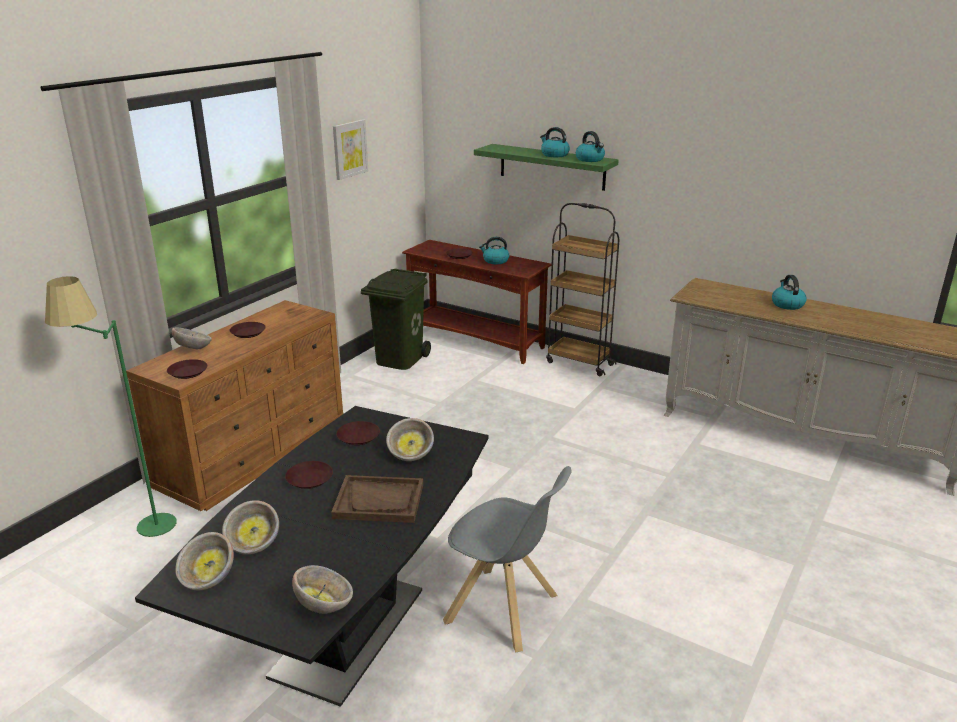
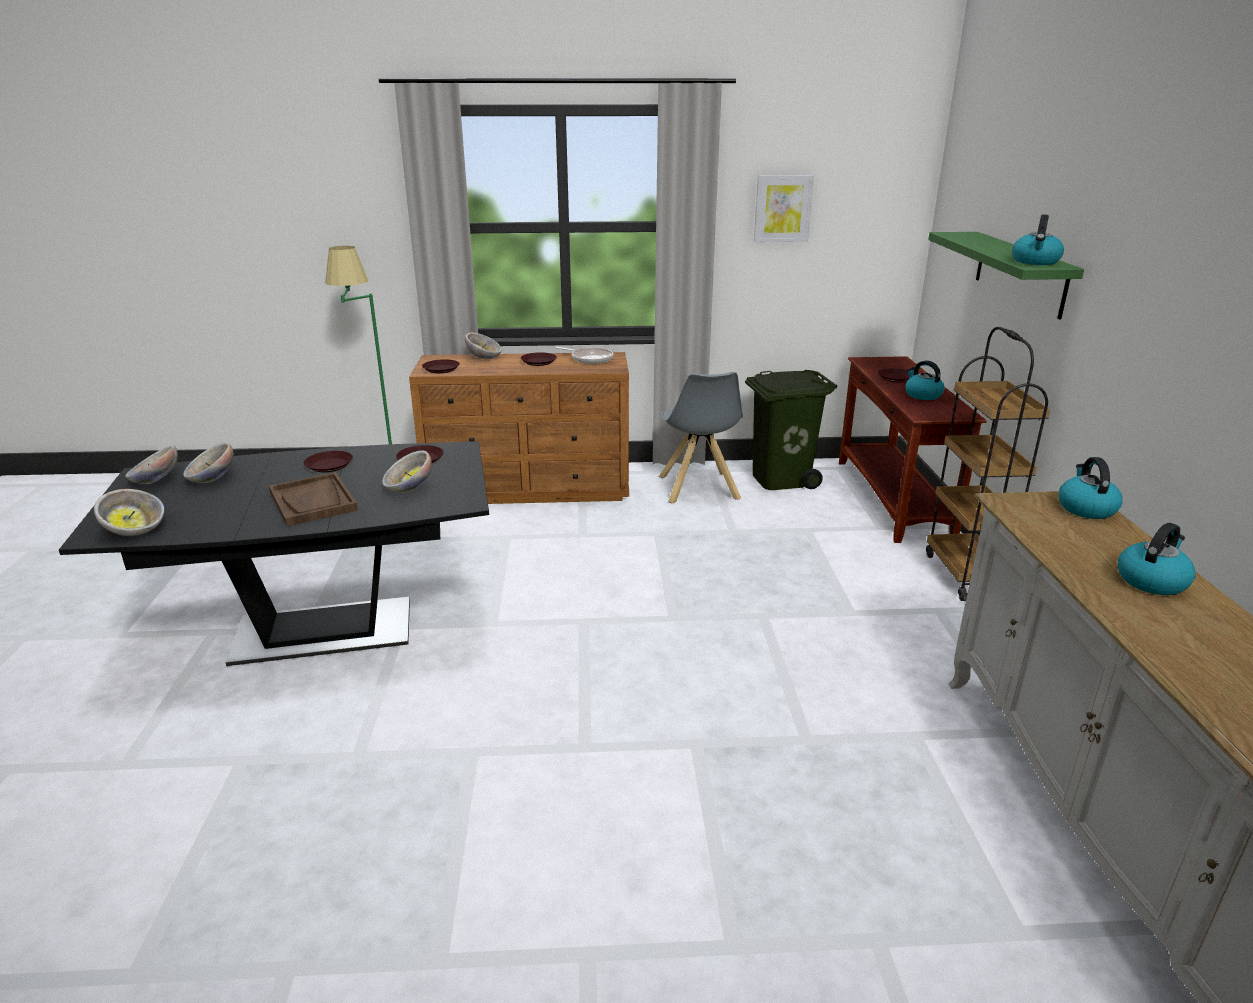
camera: 55 degrees right, 0 degrees up
grey chair [443,466,571,652] -> grey chair moved to [659,372,743,503]
kettle [540,127,570,157] -> kettle moved to [1058,457,1123,519]
none -> frying pan [555,347,613,364]

